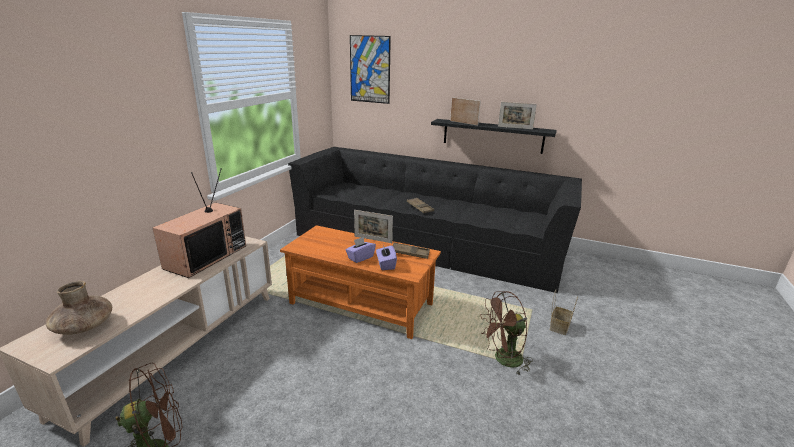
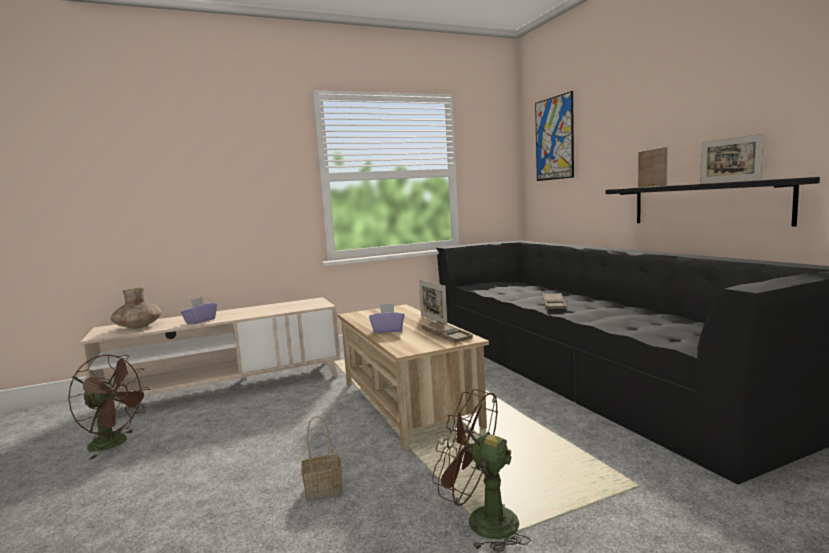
camera: 45 degrees right, 15 degrees down
television [153,168,246,278] -> none
orange coffee table [280,225,441,339] -> beige coffee table [338,304,489,451]
purple tissue box [376,245,397,270] -> purple tissue box moved to [181,297,217,324]
basket [550,290,578,335] -> basket moved to [301,416,342,501]

